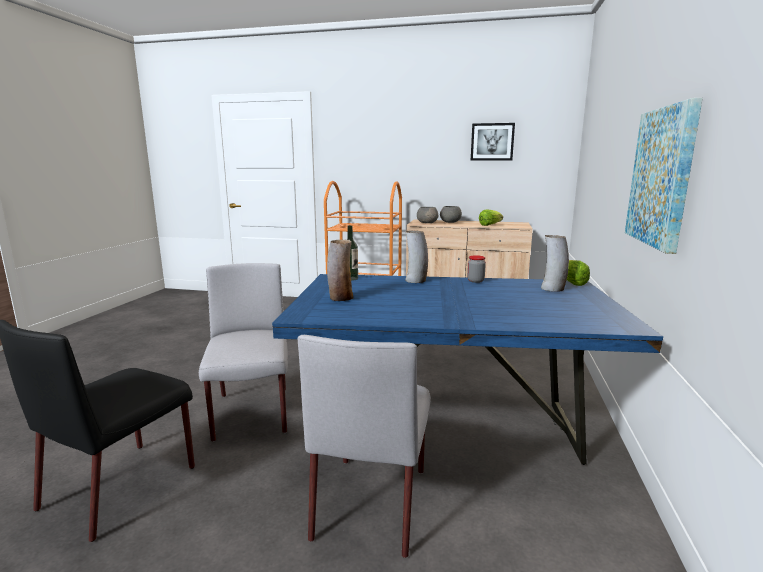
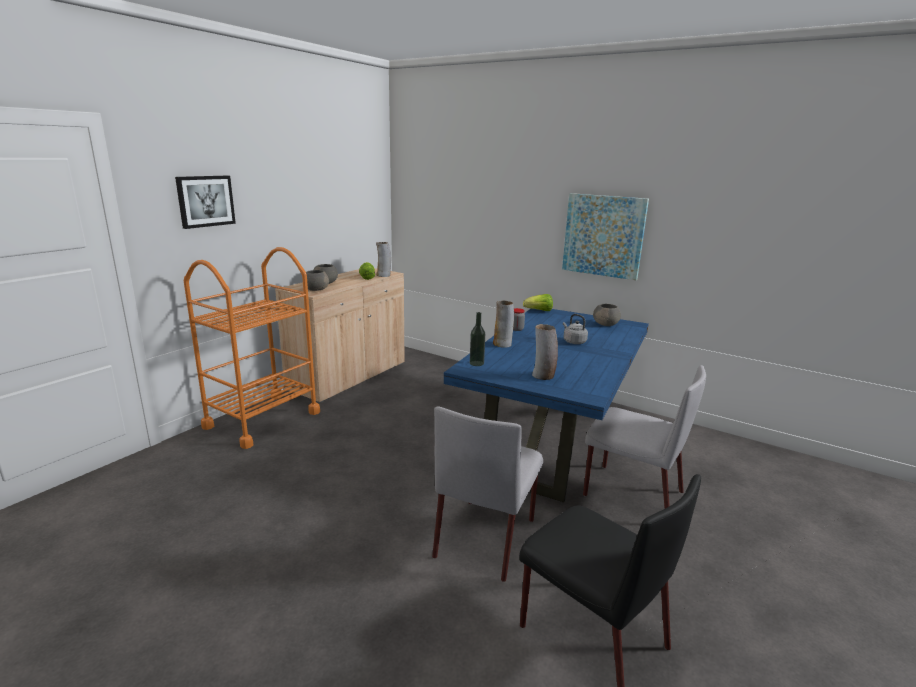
camera: 70 degrees left, 5 degrees up
grey chair [199,263,288,442] -> grey chair turned 75 degrees counterclockwise [432,406,543,582]
picture [471,123,515,161] -> picture moved to [175,175,236,229]
vase [541,235,569,292] -> vase moved to [376,242,391,277]
none -> grey kettle [563,314,588,344]
none -> grey bowl [593,304,621,326]

